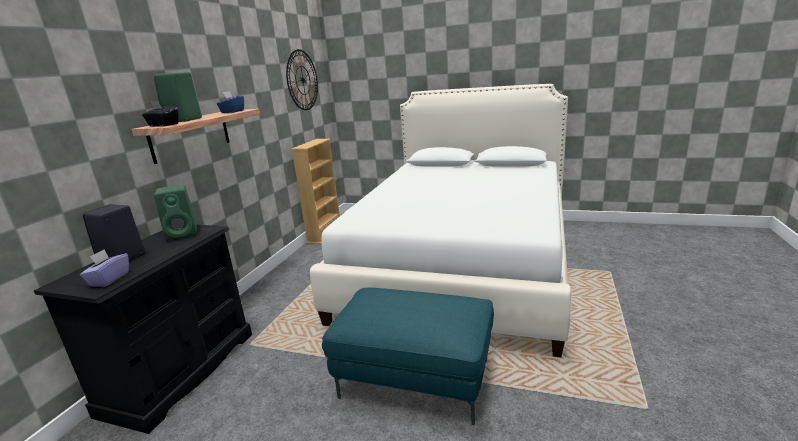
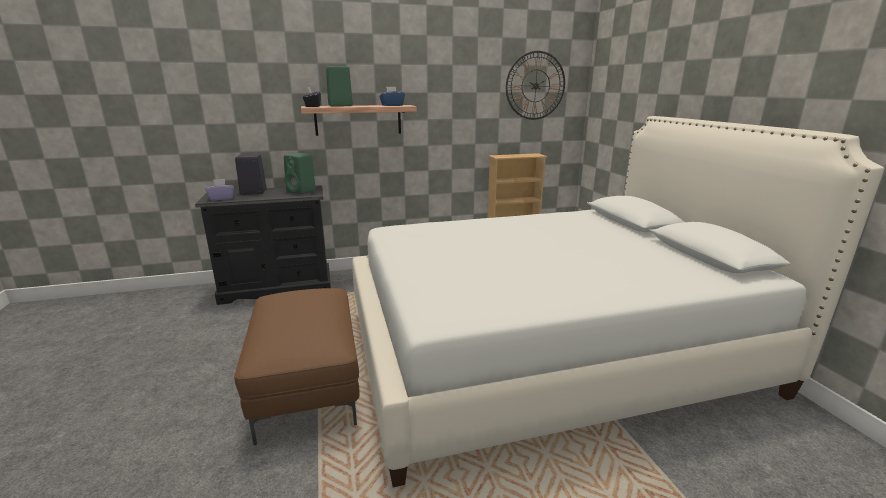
camera: 55 degrees right, 0 degrees up
turquoise ottoman [322,288,494,425] -> brown ottoman [234,288,359,445]

